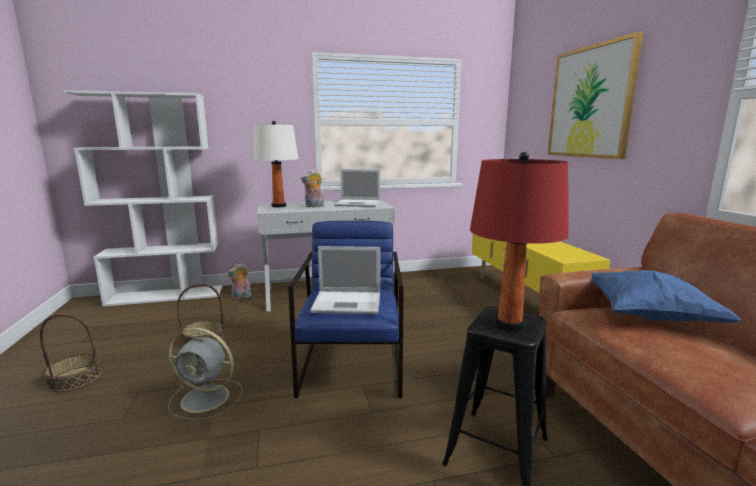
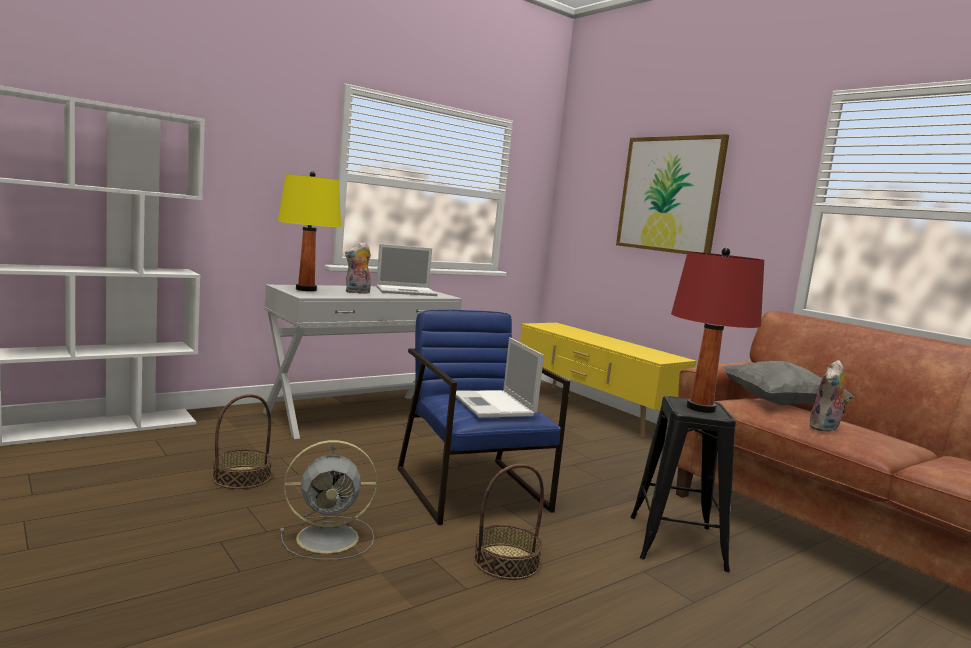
camera: 25 degrees left, 5 degrees down
basket [40,313,102,392] -> basket moved to [474,464,544,580]
plush toy [227,263,251,299] -> plush toy moved to [808,360,850,432]
white table lamp [253,121,298,207] -> yellow table lamp [278,171,341,291]
laptop [310,246,380,314] -> laptop turned 90 degrees clockwise [456,337,544,417]
blue pillow [591,270,742,323] -> grey pillow [723,361,854,405]

